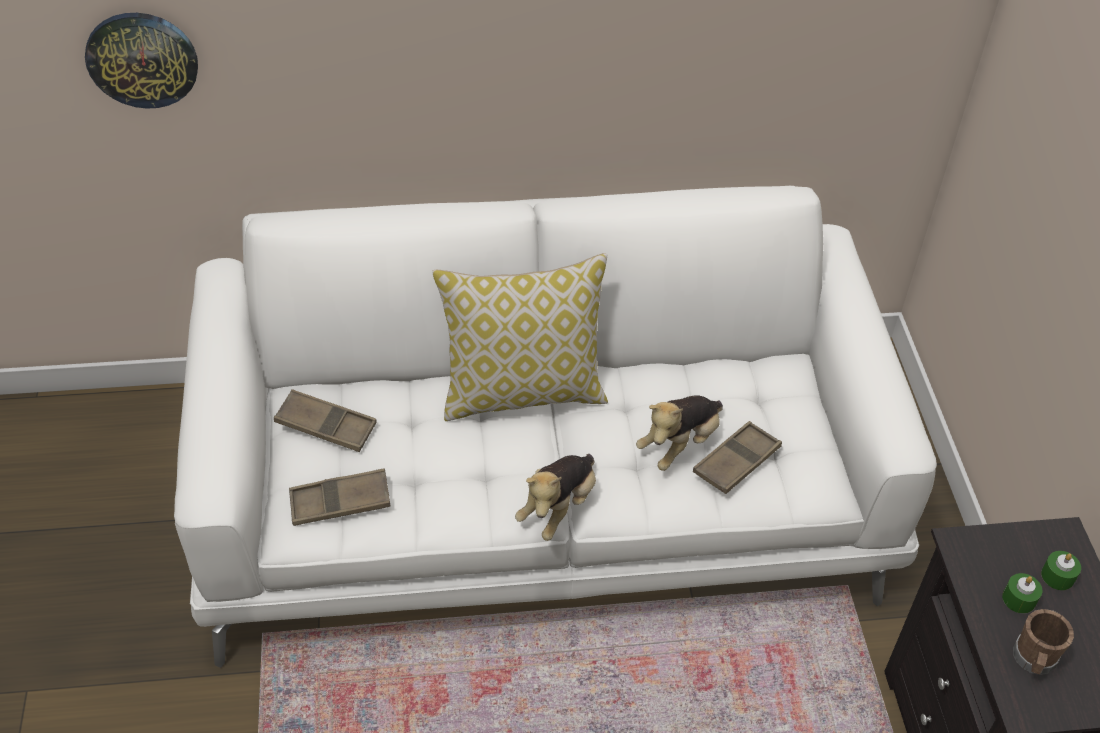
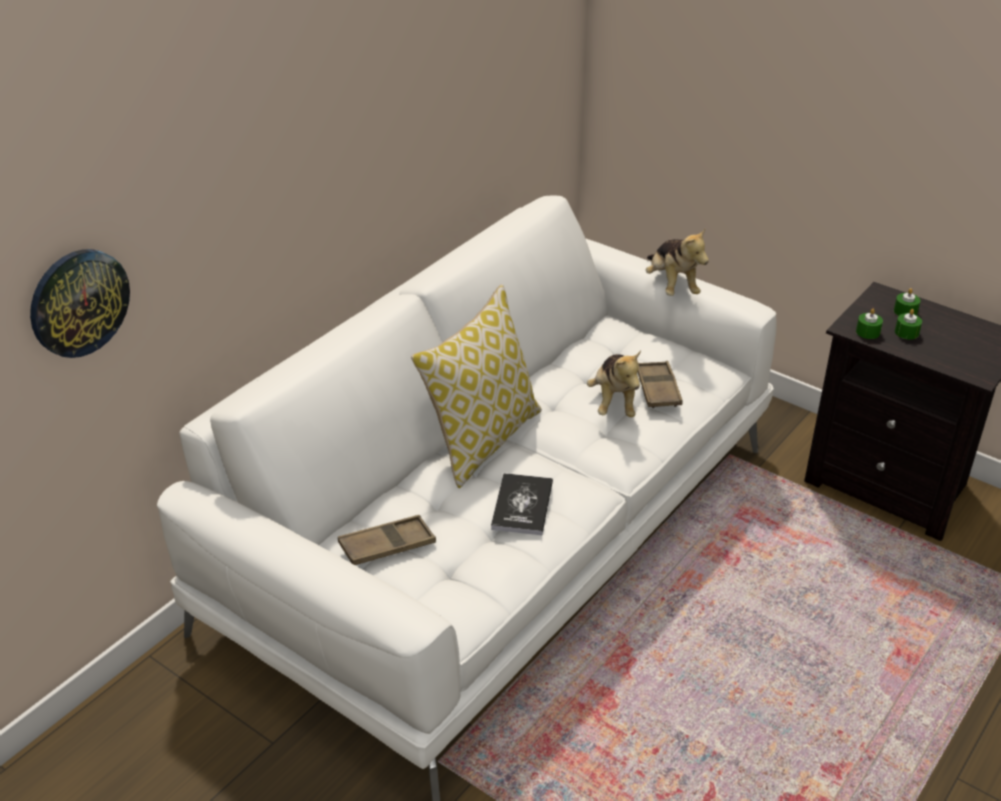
camera: 45 degrees left, 10 degrees down
brown tray [289,468,391,526] -> none
plush toy [515,454,596,541] -> plush toy moved to [646,227,709,296]
brown mug [1013,609,1074,675] -> none
none -> book [491,473,553,535]
none -> green candle [856,309,883,339]

